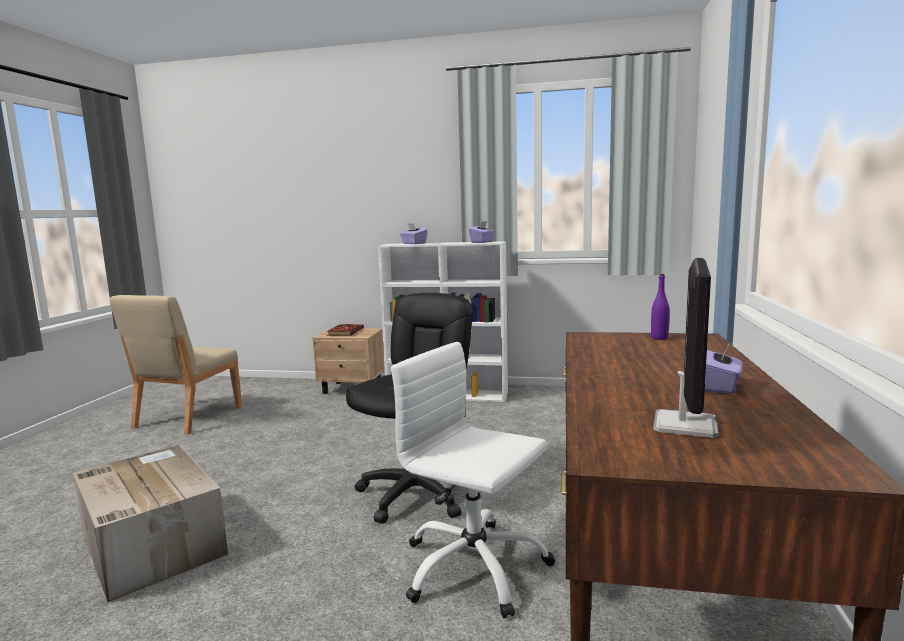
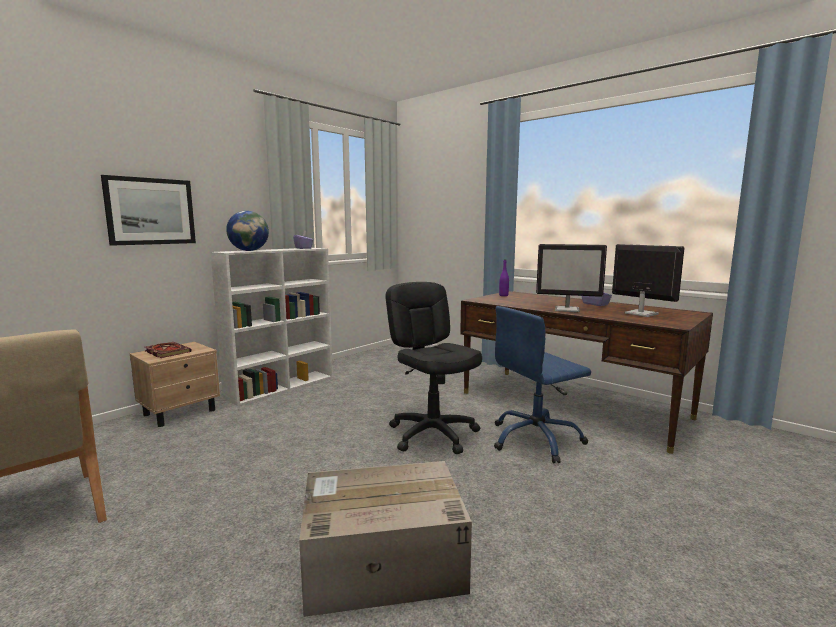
camera: 60 degrees left, 0 degrees up
white office chair [391,342,555,619] -> blue office chair [494,306,591,464]
purple tissue box [400,223,427,244] -> globe [226,211,269,251]
none -> picture [101,175,196,246]
none -> monitor [536,244,607,312]

